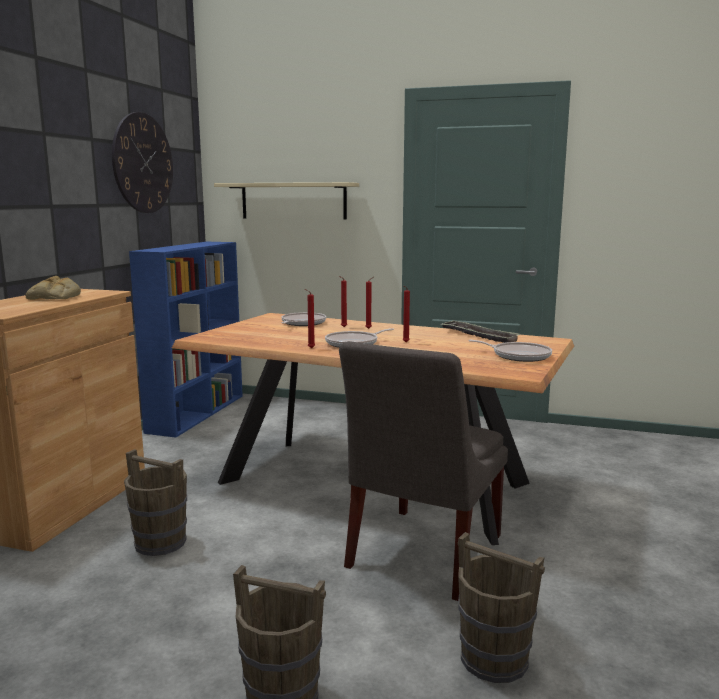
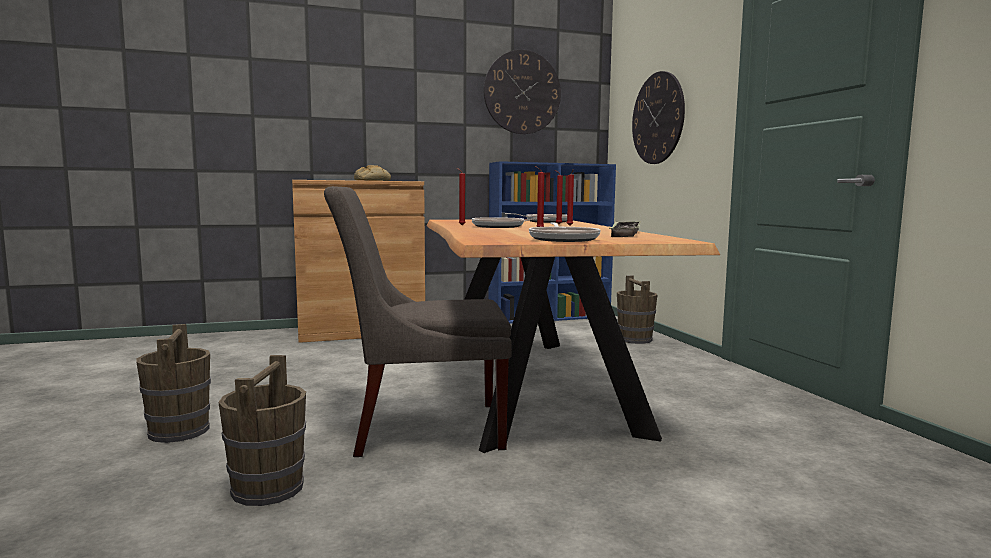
camera: 55 degrees right, 5 degrees down
brown bucket [124,449,187,556] -> brown bucket moved to [617,276,658,344]
beige shelf [214,182,359,220] -> wall clock [632,71,685,164]

